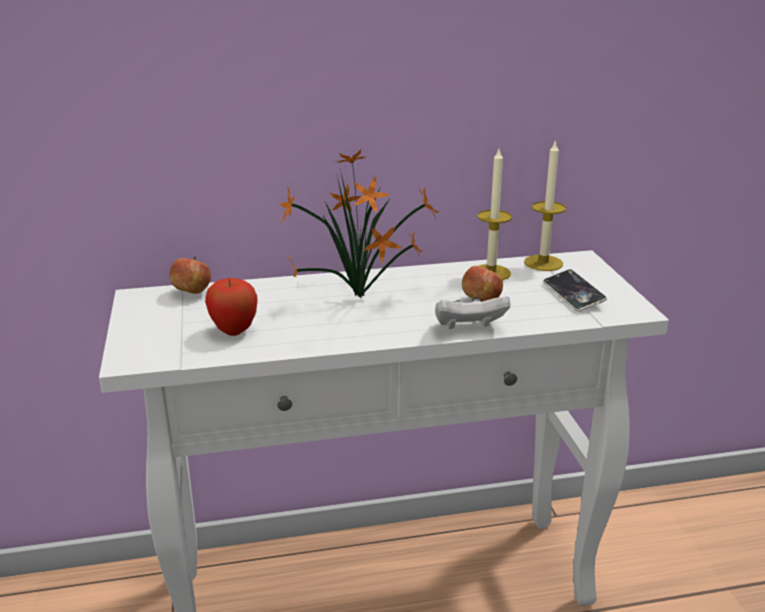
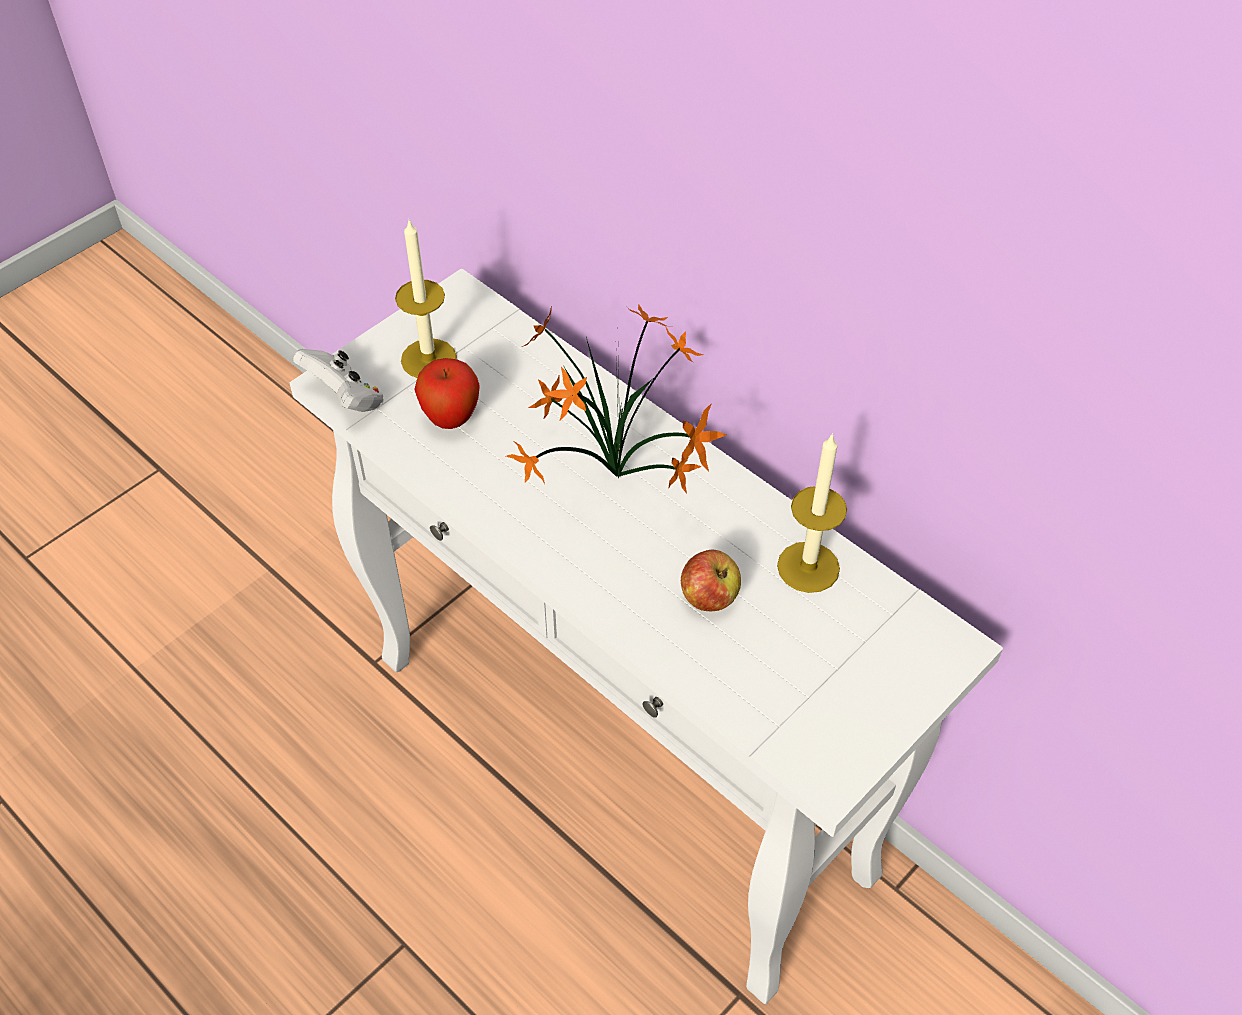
camera: 55 degrees right, 25 degrees up
apple [169,256,211,294] -> none
white game controller [435,296,511,329] -> white game controller moved to [293,349,384,412]
candle [524,139,566,271] -> candle moved to [395,220,457,378]
phone [543,269,607,312] -> none

